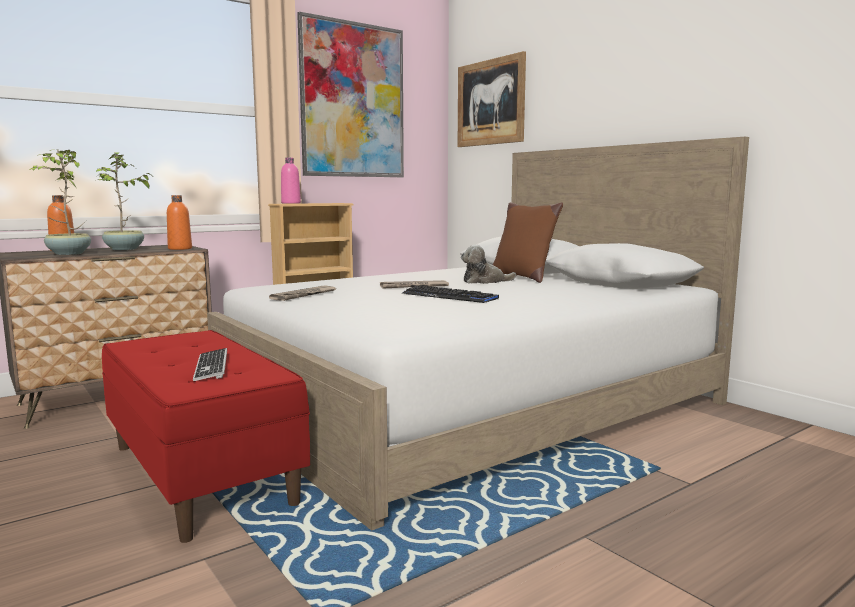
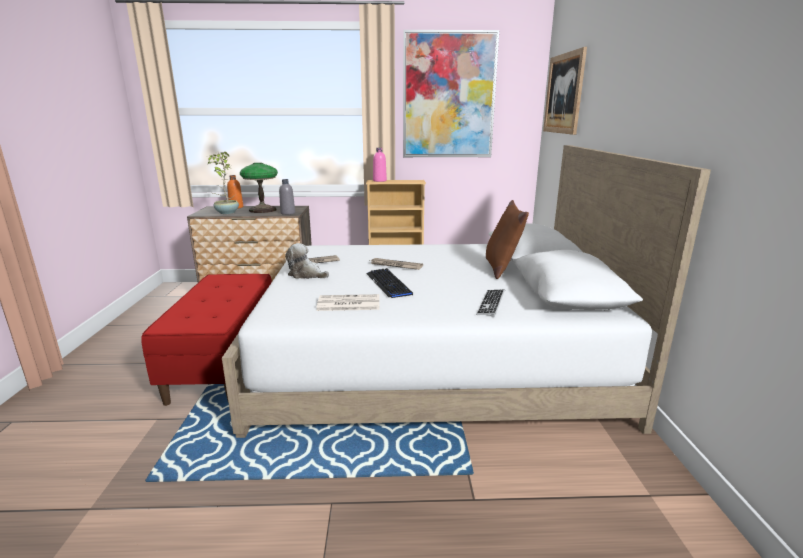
camera: 35 degrees right, 10 degrees up
potted plant [96,152,151,250] -> table lamp [240,163,278,213]
orange bottle [167,195,192,250] -> grey bottle [279,179,295,215]
keyboard [193,348,227,381] -> keyboard moved to [476,289,505,317]
plush toy [461,245,516,284] -> plush toy moved to [285,243,329,279]
none -> newspaper [316,294,380,311]

